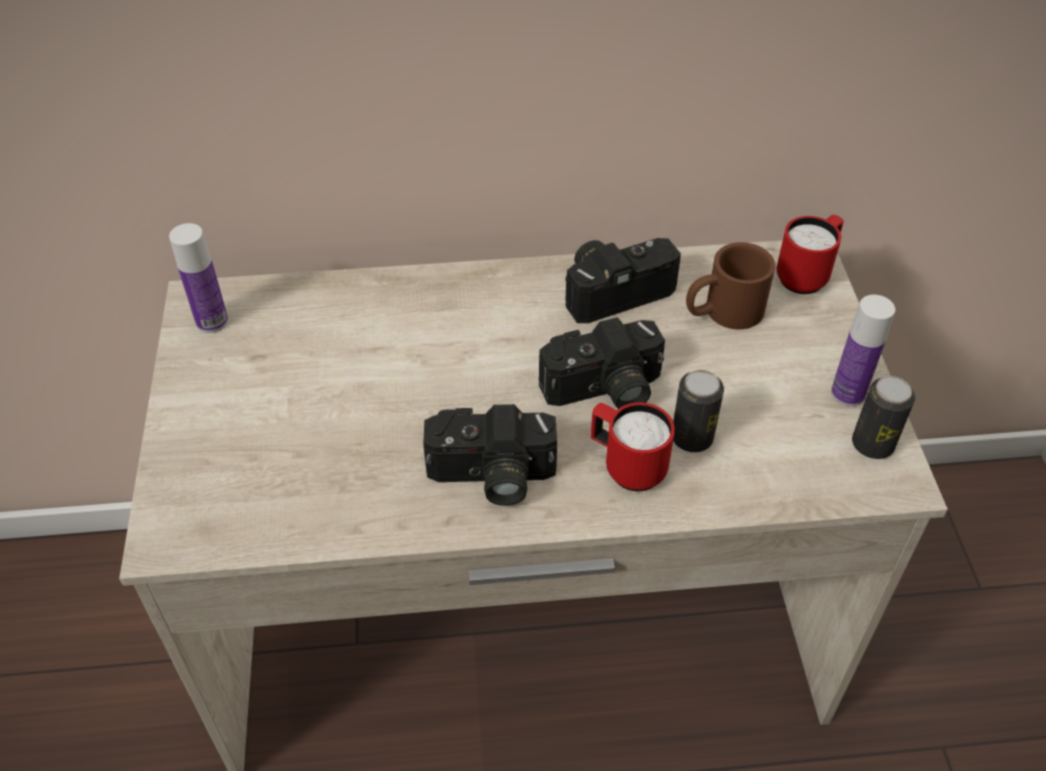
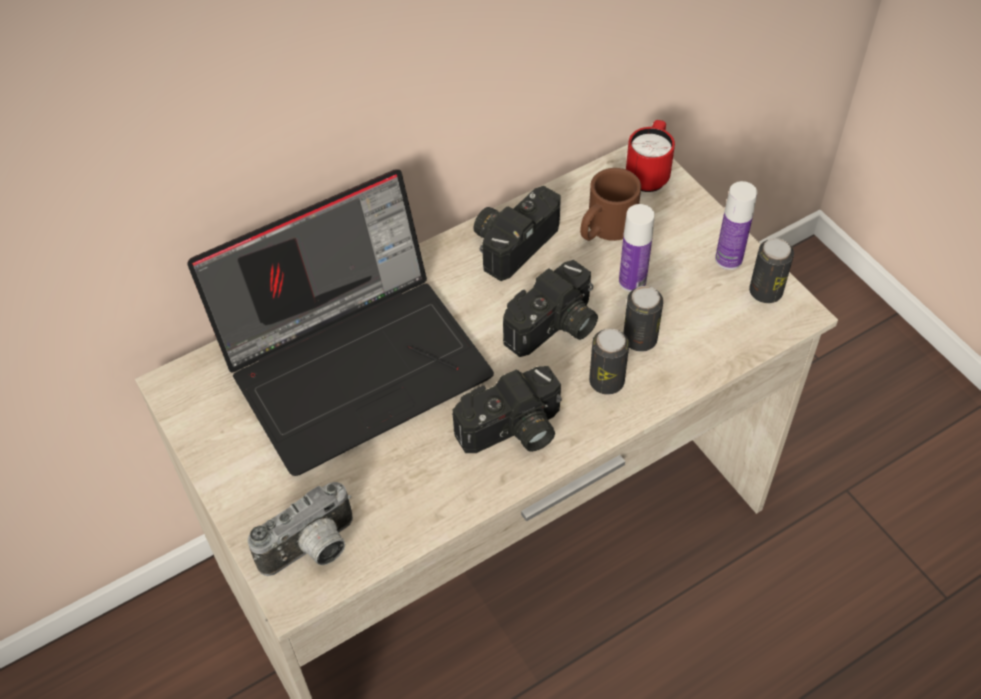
camera: 25 degrees left, 5 degrees up
bottle [169,223,228,333] -> bottle moved to [619,204,655,292]
red mug [591,402,675,491] -> can [589,329,629,395]
none -> laptop [187,170,494,476]
none -> camera [247,482,353,576]

